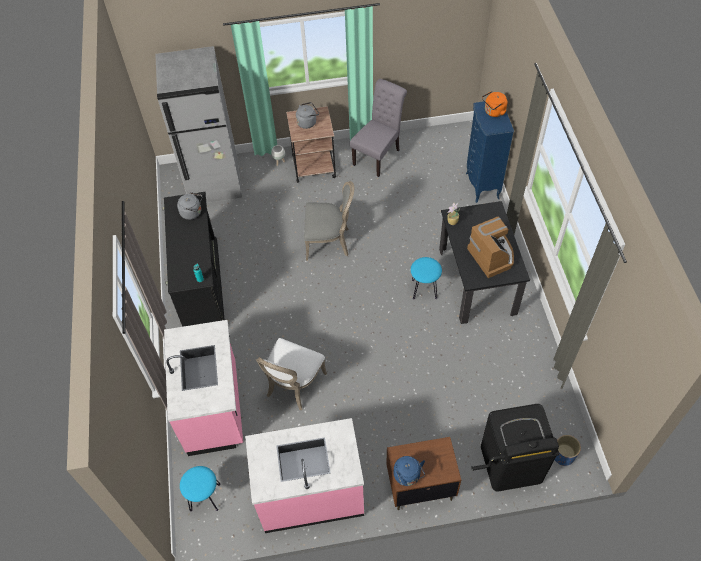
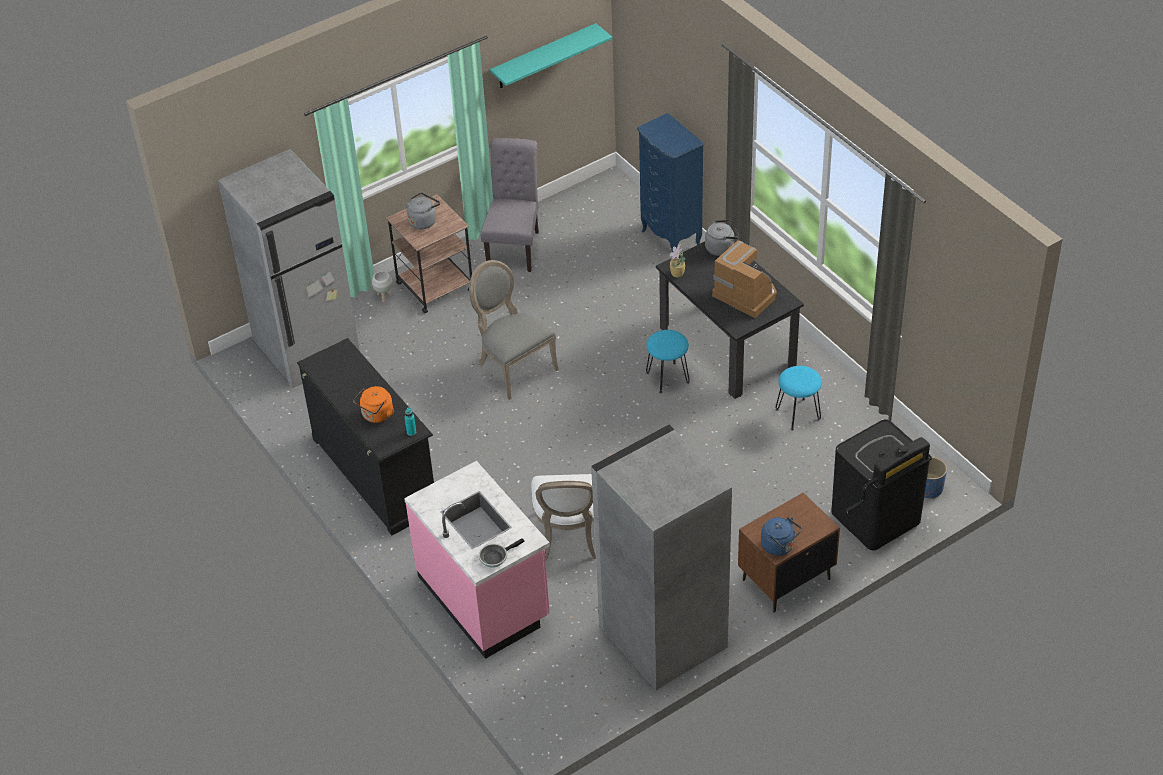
camera: 25 degrees left, 10 degrees down
grey kettle [177,192,202,220] -> grey kettle moved to [705,220,739,256]
turquoise stool [180,466,221,512] -> turquoise stool moved to [775,366,822,431]
pink counter [245,418,364,533] -> grey fridge [591,425,732,690]
grey chair [304,181,354,260] -> grey chair turned 105 degrees counterclockwise [469,260,559,400]
orange kettle [482,91,507,117] -> orange kettle moved to [353,386,394,423]
none -> frying pan [478,538,525,567]
none -> turquoise shelf [490,23,612,88]

